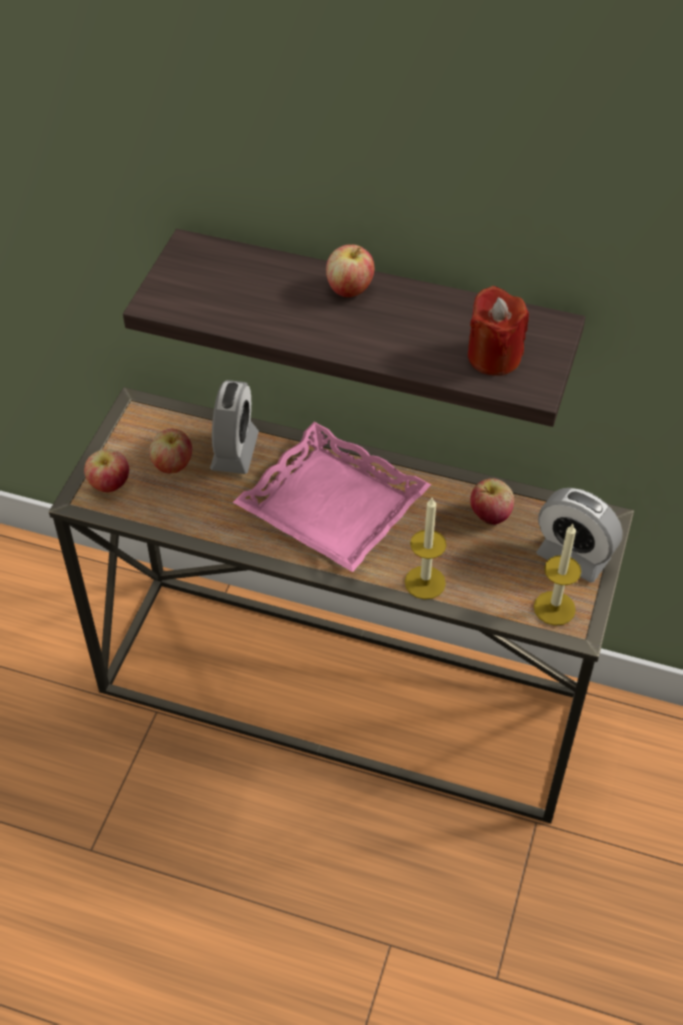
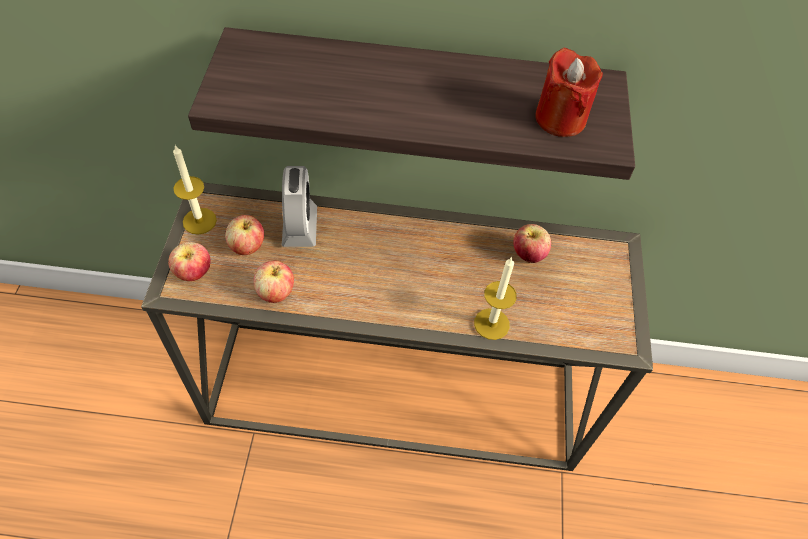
camera: 15 degrees left, 5 degrees up
pink tray [233,422,431,572] -> none
apple [326,245,375,297] -> apple moved to [254,261,294,303]
candle [534,523,581,626] -> candle moved to [173,145,217,235]
alarm clock [536,488,623,582] -> none

